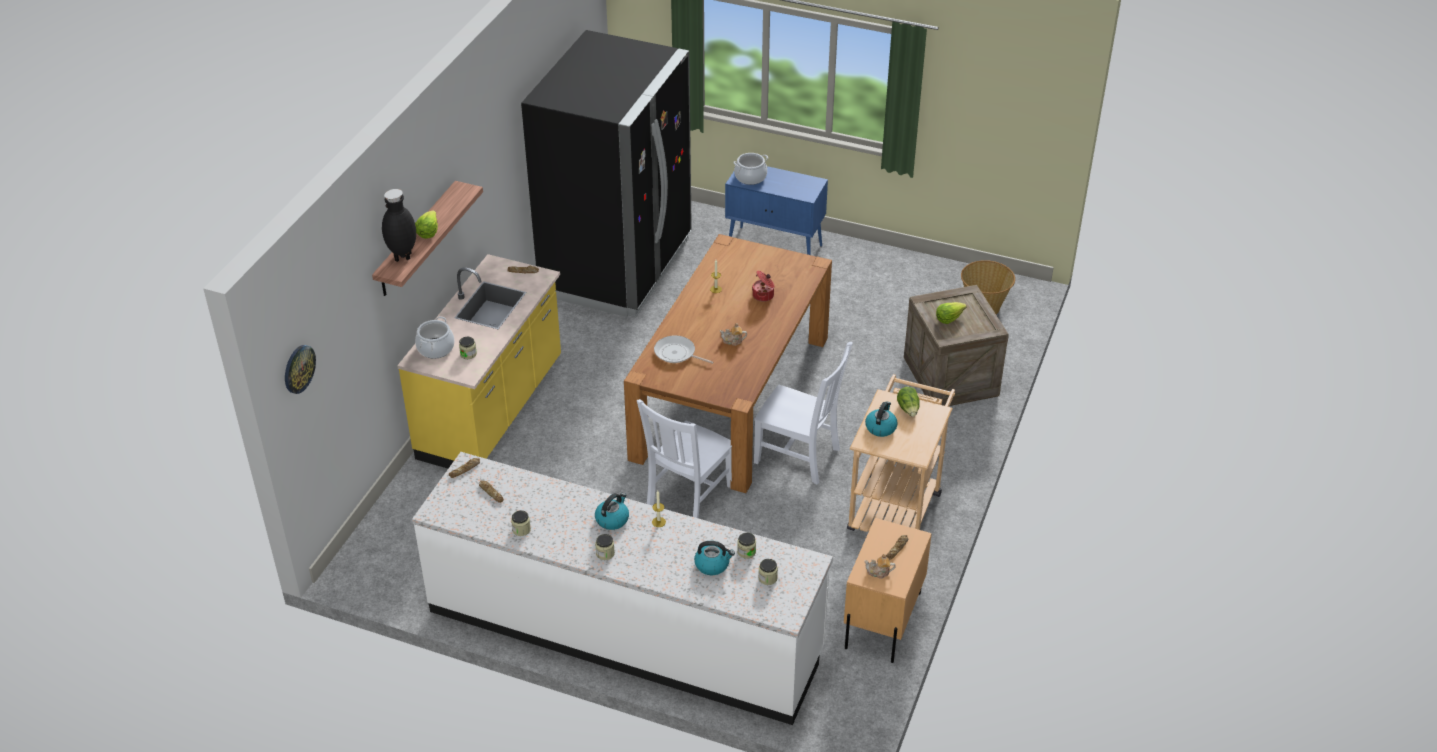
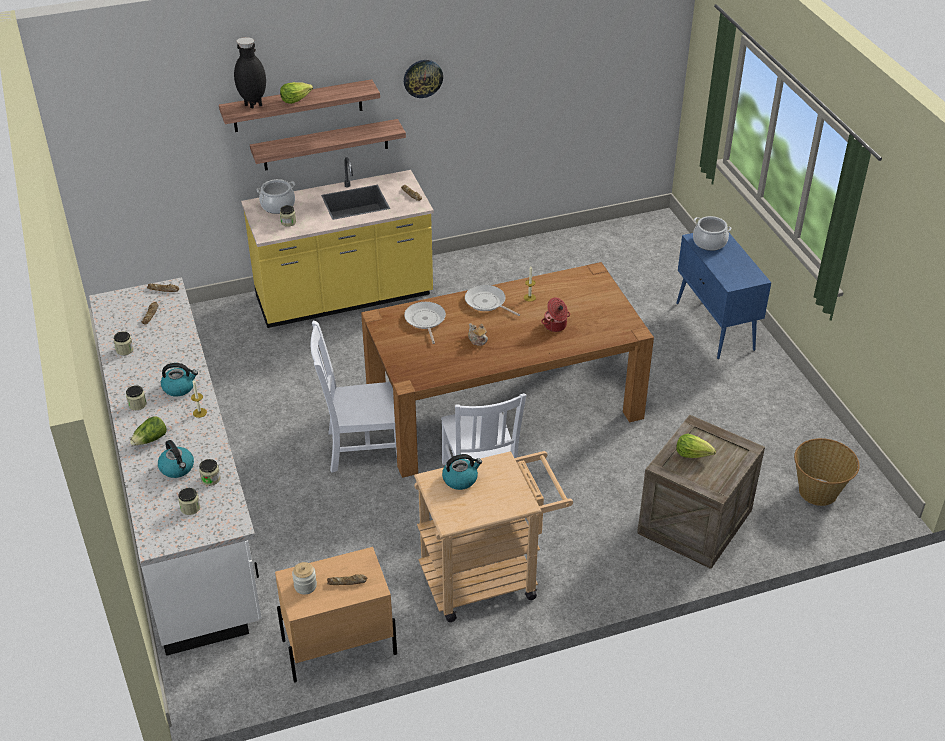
camera: 50 degrees right, 0 degrees up
wall clock [285,345,316,394] -> wall clock moved to [404,60,443,98]
black fridge [521,30,692,317] -> none
teapot [864,554,896,579] -> jar [292,562,317,595]
lettuce [897,387,920,417] -> lettuce moved to [130,416,167,445]
none -> shelf [250,119,406,171]
none -> frying pan [465,285,521,316]

